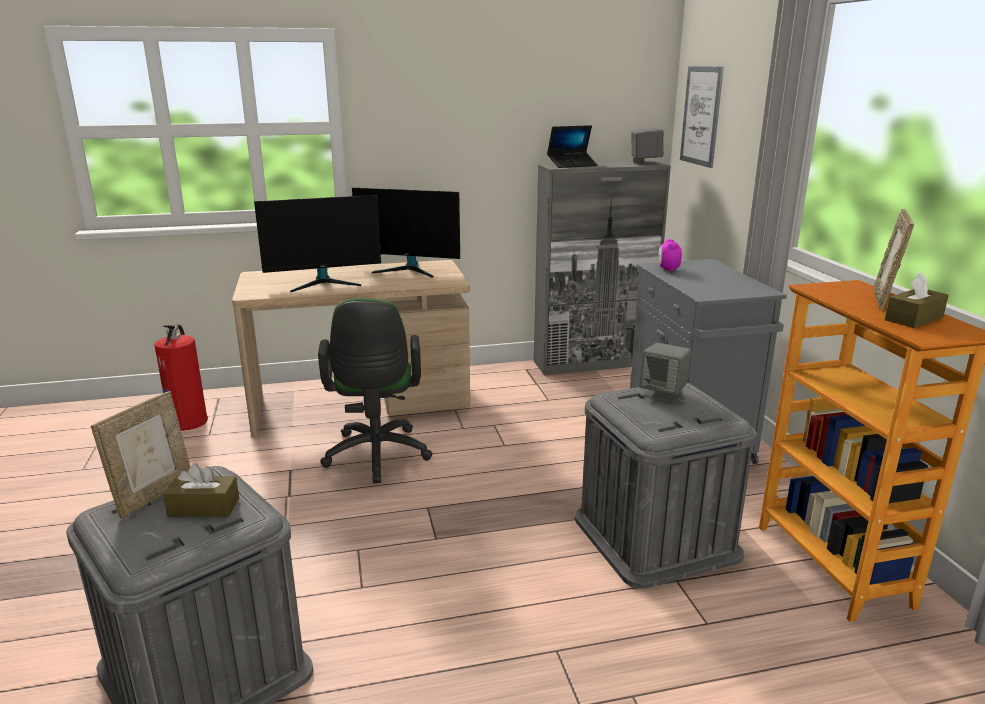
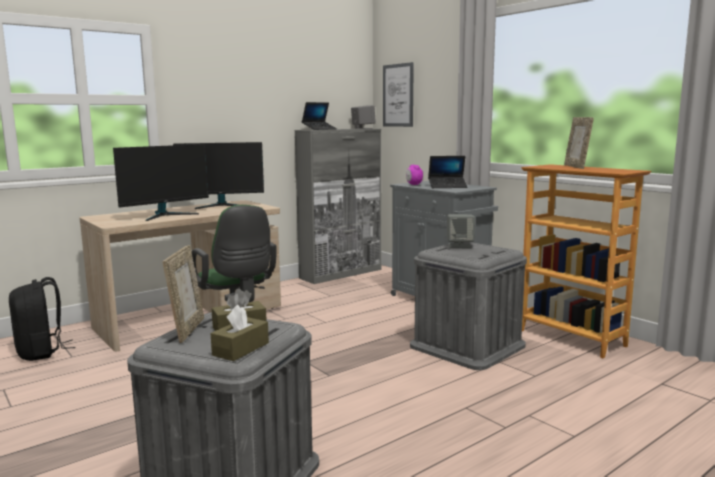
camera: 25 degrees left, 10 degrees down
fire extinguisher [154,324,208,431] -> black backpack [9,277,76,361]
brown tissue box [885,272,949,328] -> brown tissue box moved to [211,305,269,361]
none -> laptop [428,156,468,188]

